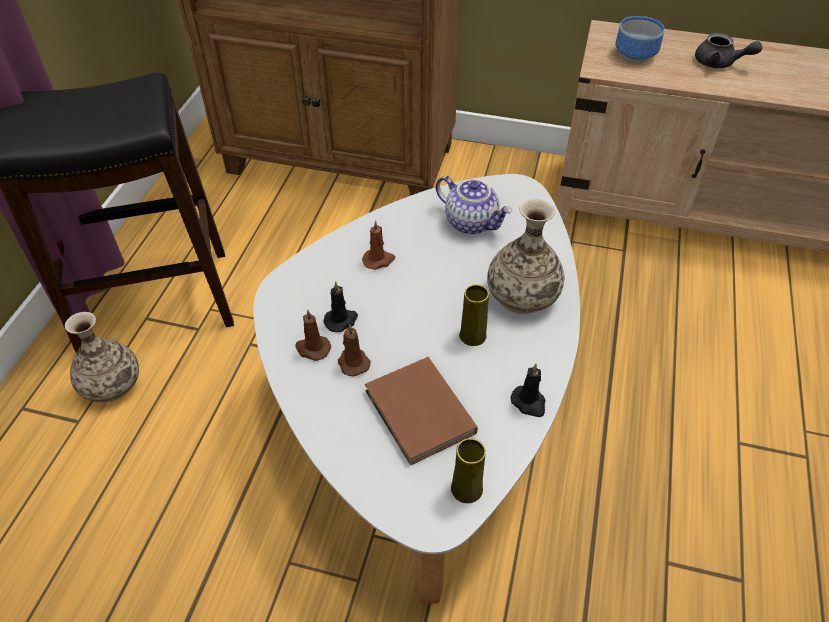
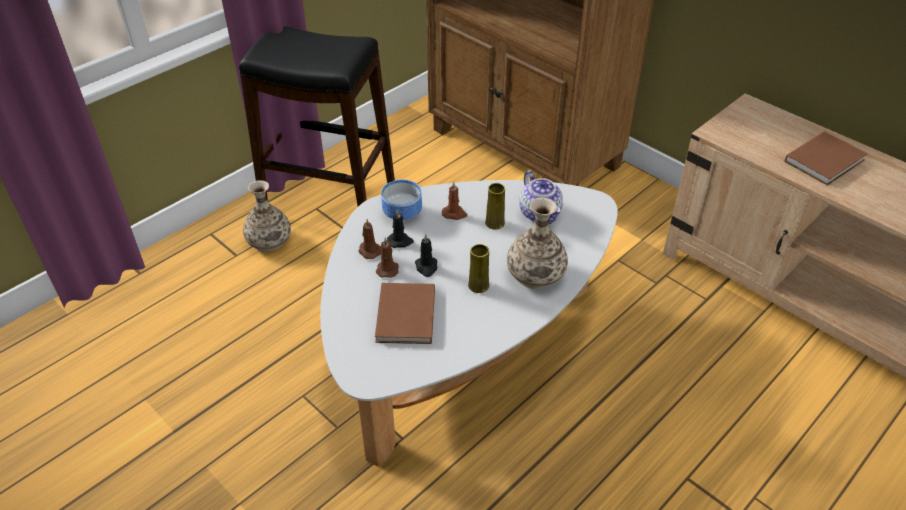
camera: 30 degrees right, 5 degrees down
yellow vase [451,438,486,503] -> yellow vase moved to [485,183,505,230]
black candle [510,363,546,417] -> black candle moved to [415,233,437,277]
bowl [616,16,665,62] -> bowl moved to [381,180,422,221]
grey teapot [695,33,762,68] -> brown book [784,131,867,186]

